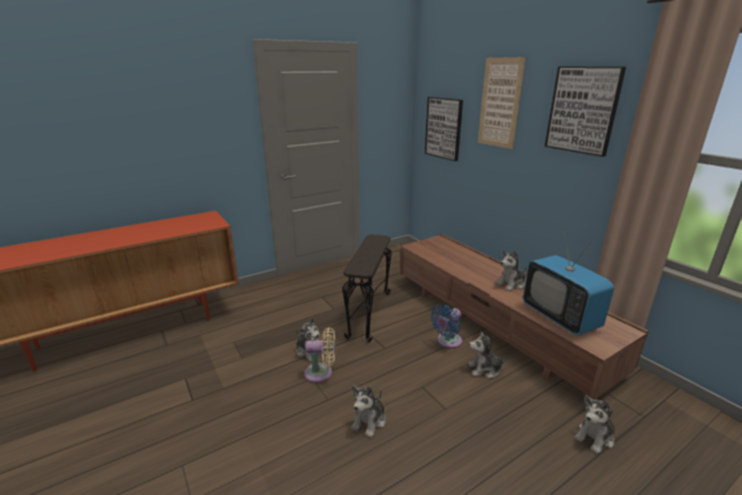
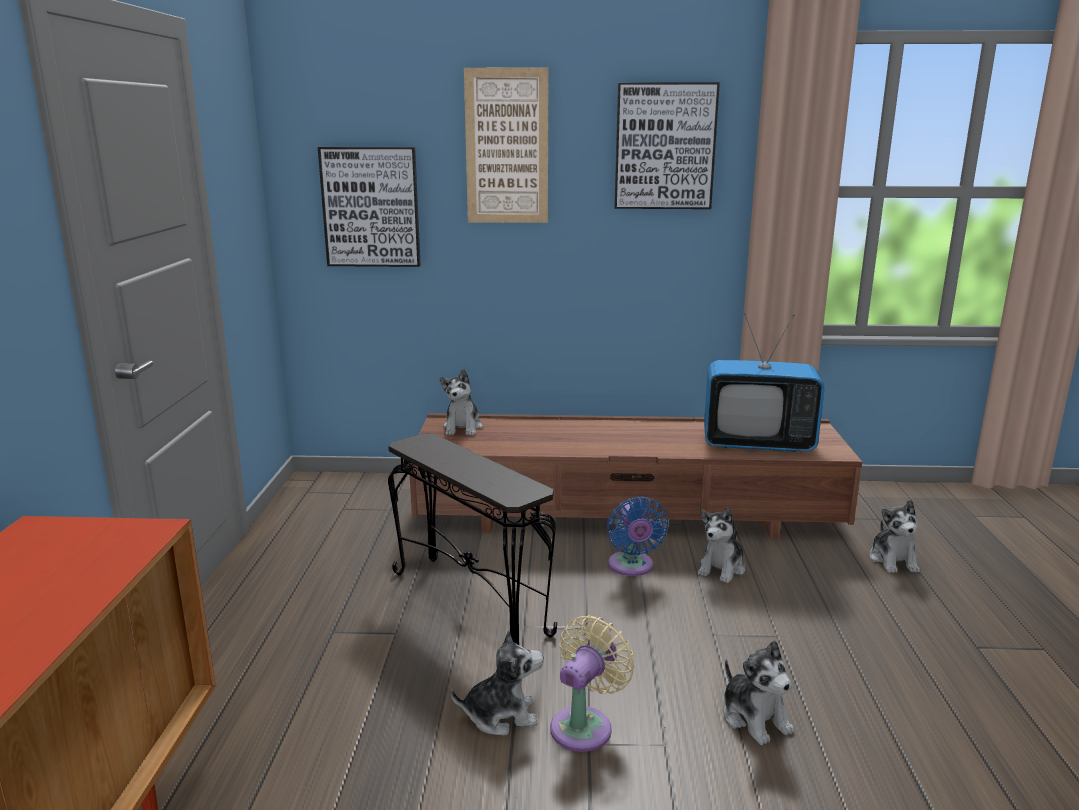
camera: 55 degrees left, 5 degrees down
plush toy [496,250,527,291] -> plush toy moved to [440,369,483,436]

